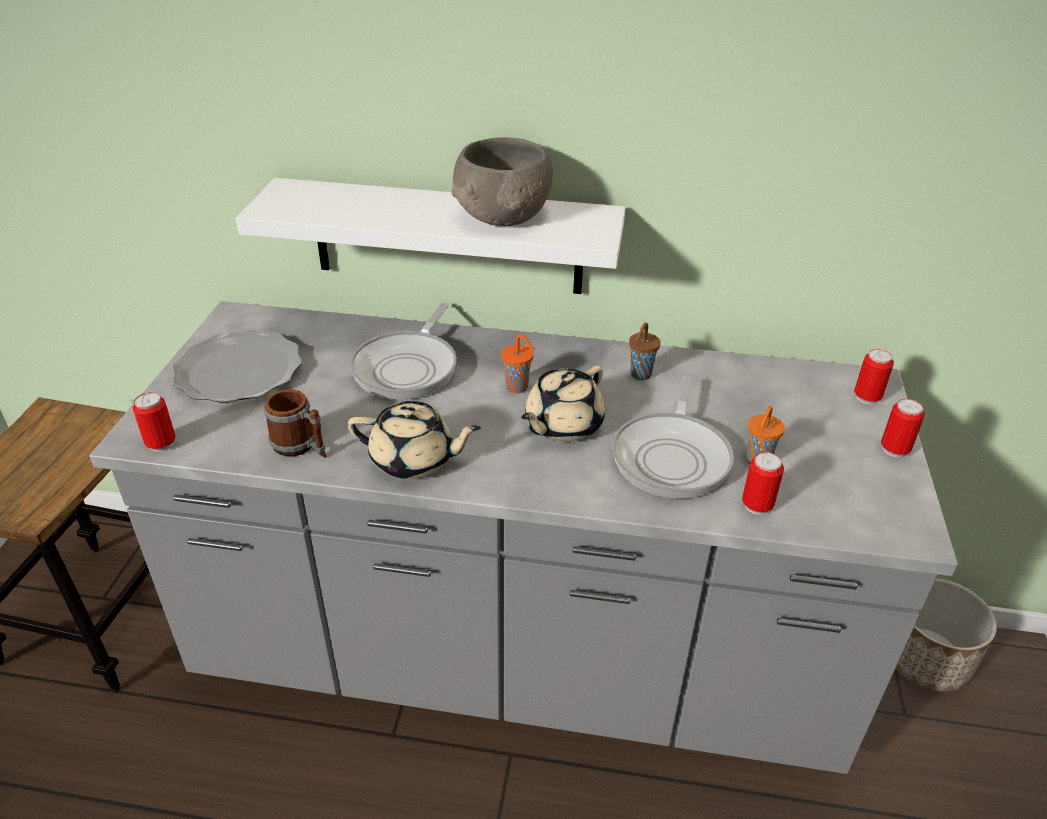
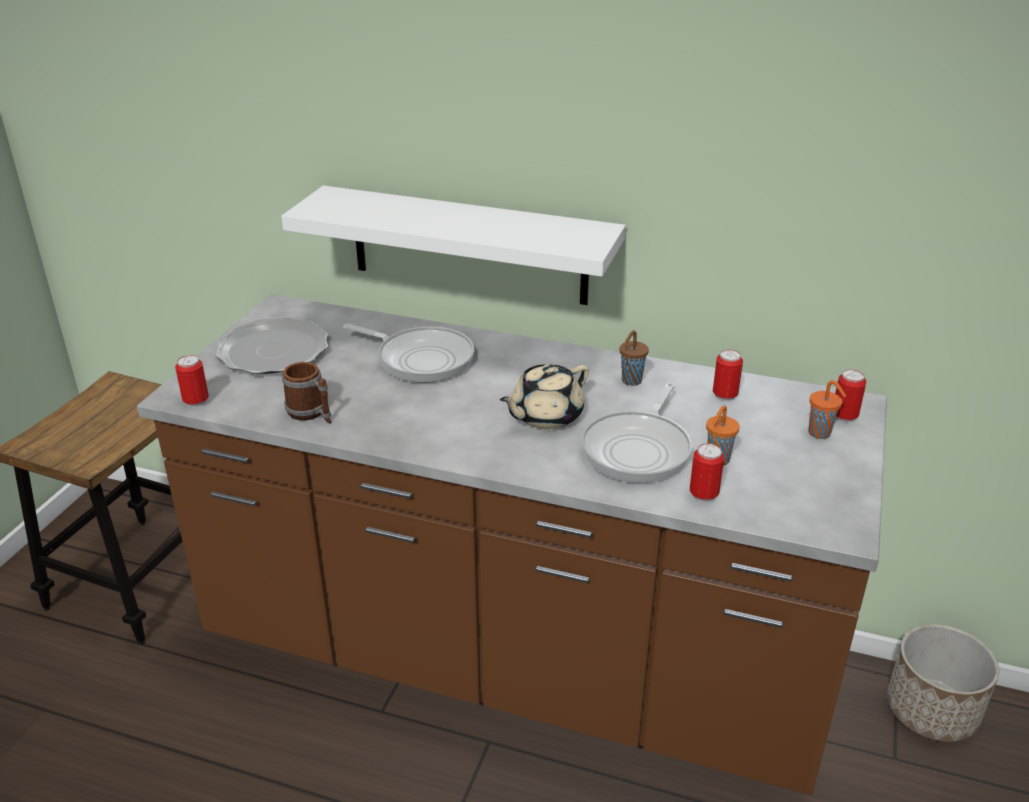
camera: 10 degrees right, 5 degrees down
grey counter [89,301,958,774] -> brown counter [137,294,887,795]
beige teapot [348,401,481,479] -> none
frying pan [350,303,457,399] -> frying pan turned 90 degrees counterclockwise [343,323,474,383]
grey bowl [452,137,553,226] -> none
orange cup [502,334,535,393] -> orange cup moved to [808,380,846,439]
can [881,399,925,458] -> can moved to [713,349,743,402]

